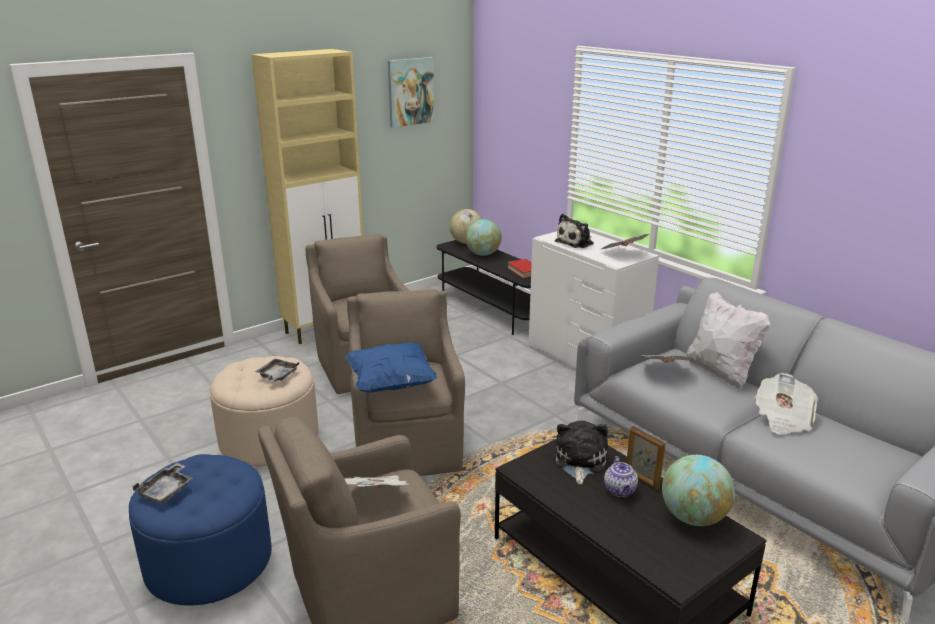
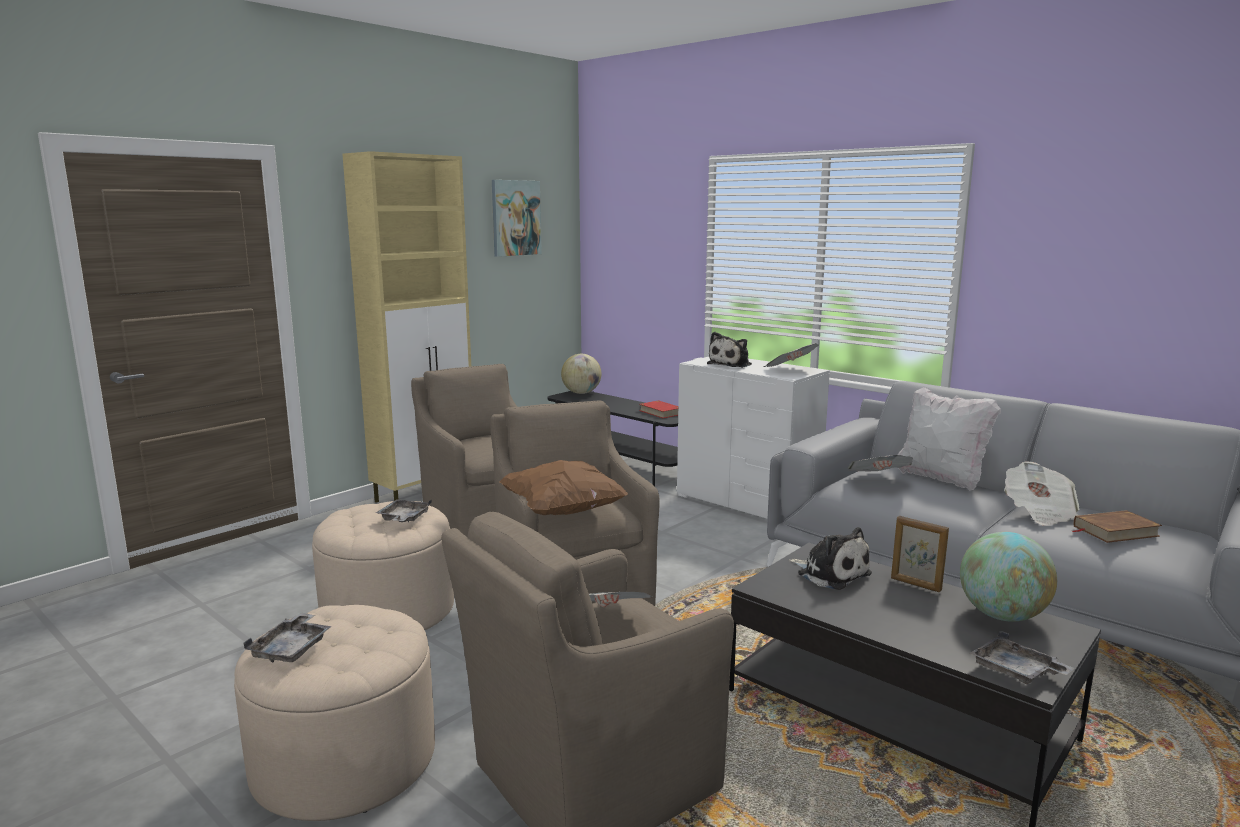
camera: 10 degrees left, 10 degrees down
blue ottoman [129,454,272,606] -> beige ottoman [234,605,435,821]
blue pillow [345,342,437,393] -> brown pillow [500,460,628,515]
globe [465,219,502,256] -> none
plush toy [556,421,608,484] -> plush toy turned 135 degrees clockwise [789,527,872,590]
teapot [604,456,638,498] -> none
none -> grey tray [970,631,1075,684]
none -> brown book [1072,510,1162,543]

